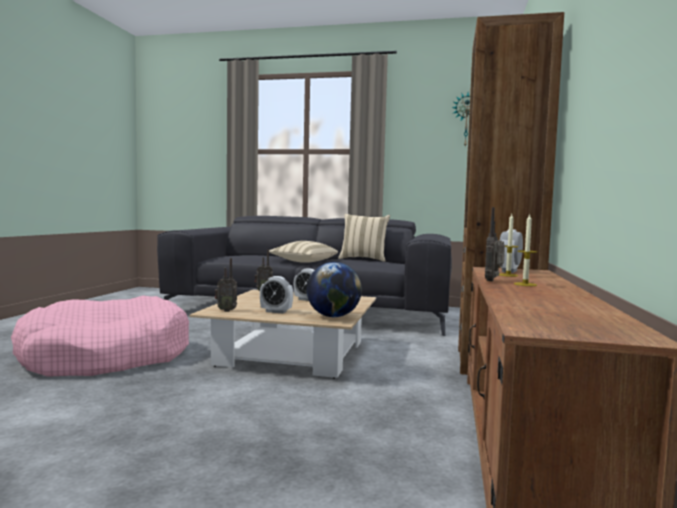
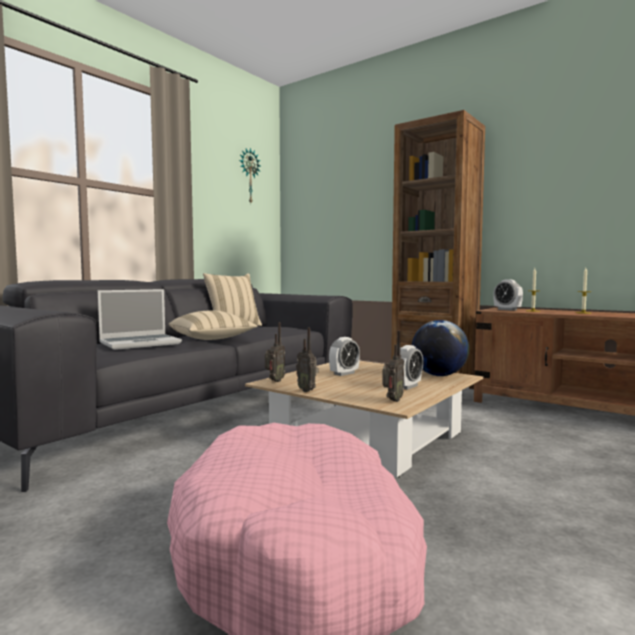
camera: 65 degrees left, 0 degrees up
radio [485,207,505,281] -> radio moved to [296,327,318,392]
none -> laptop [98,289,182,350]

